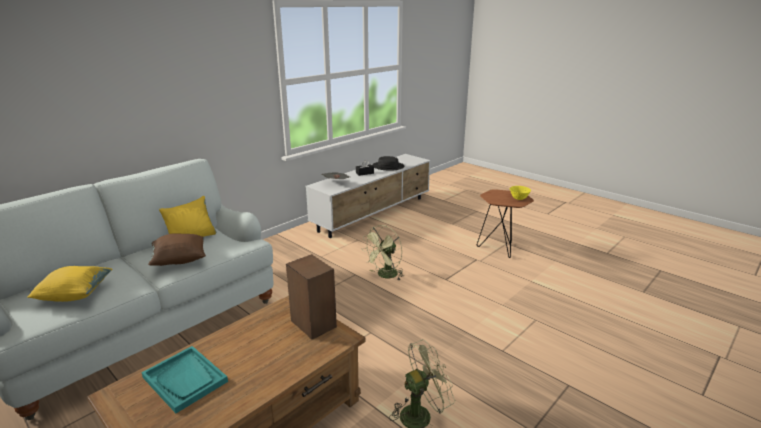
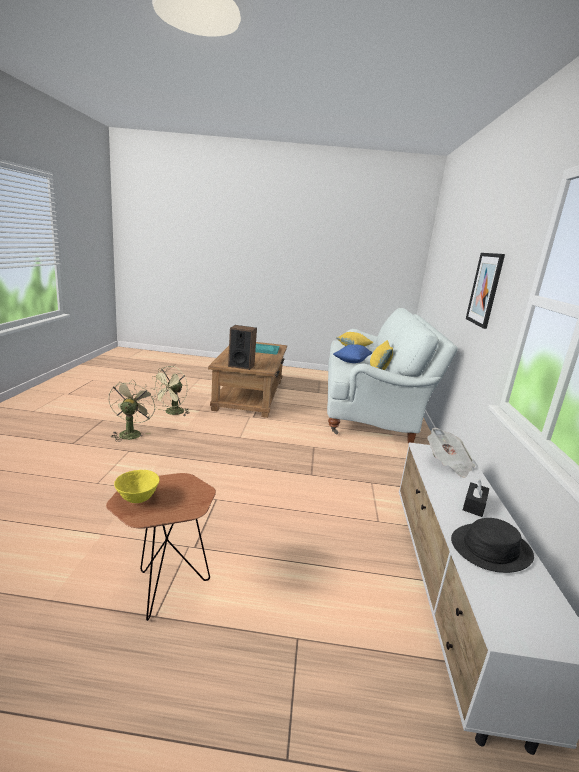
camera: 140 degrees right, 5 degrees down
brown pillow [148,234,206,266] -> blue pillow [333,344,372,363]
green fan [363,225,404,281] -> green fan moved to [108,379,157,442]
none -> picture [466,253,505,329]

